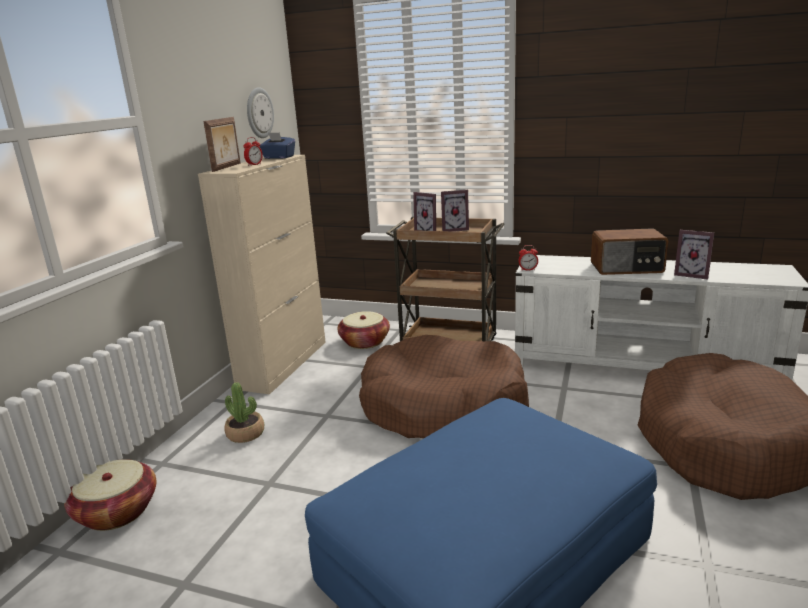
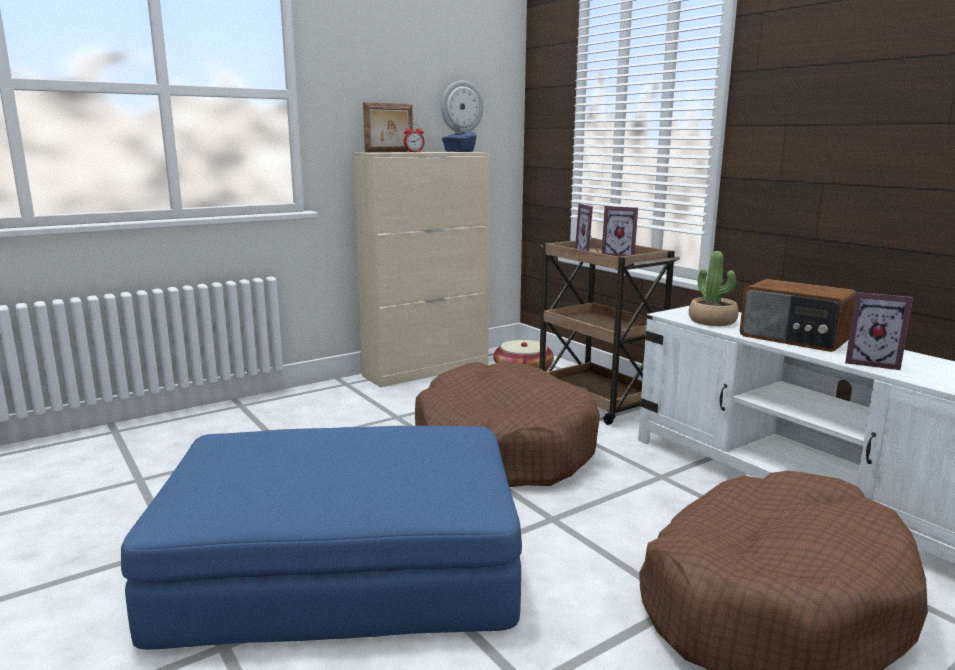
camera: 35 degrees right, 5 degrees down
basket [64,459,156,531] -> none
potted plant [224,382,264,443] -> potted plant moved to [689,251,739,326]
alarm clock [518,245,538,271] -> none
picture frame [674,230,715,280] -> picture frame turned 45 degrees counterclockwise [845,292,913,370]

